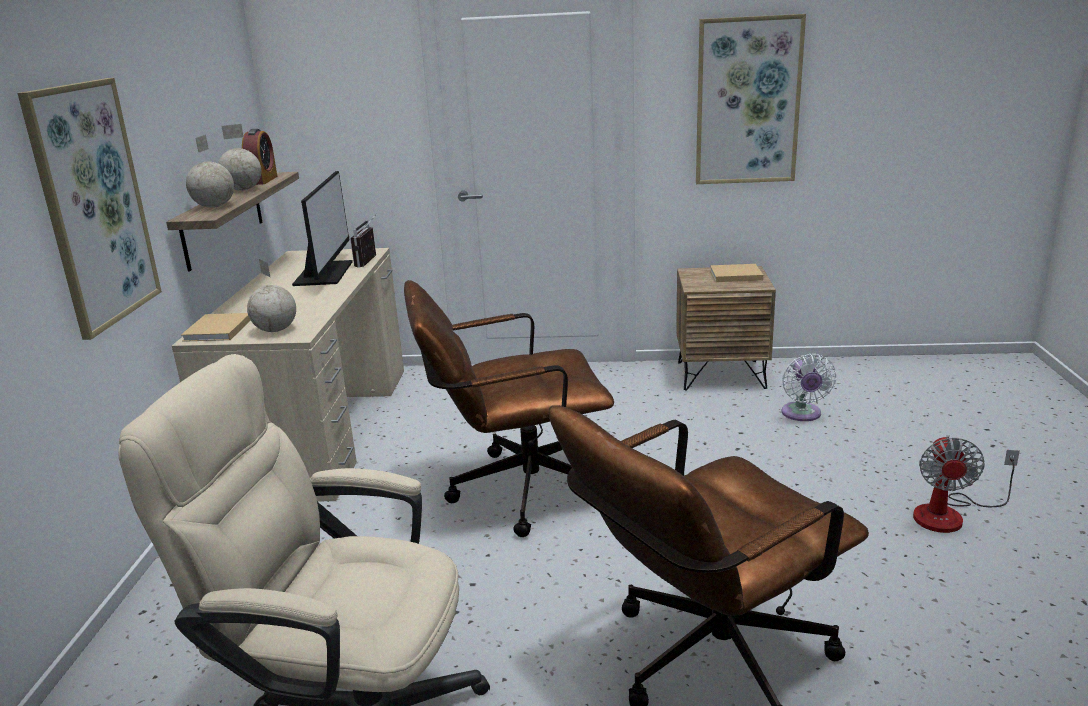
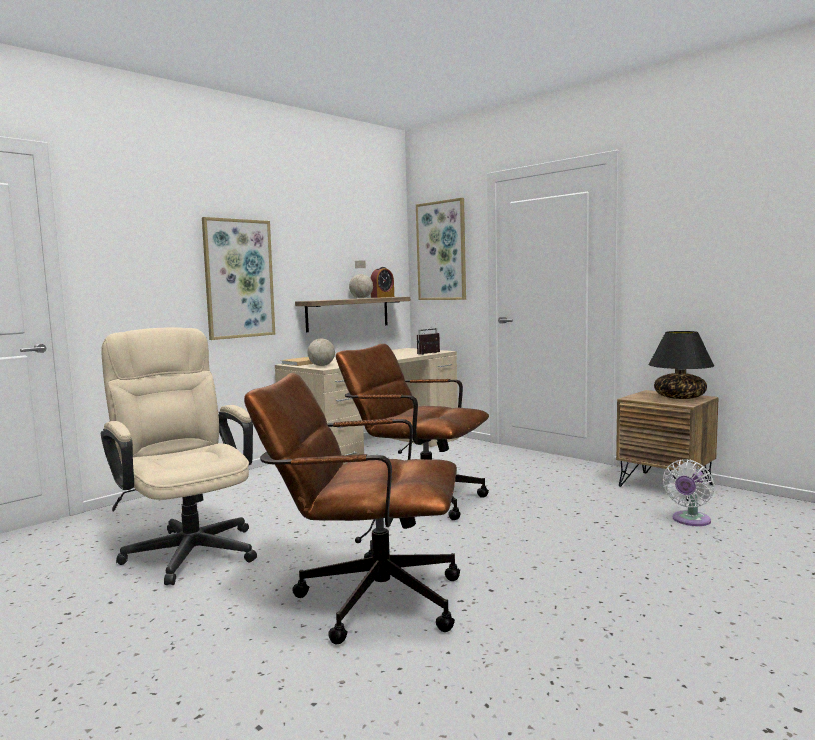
camera: 40 degrees right, 15 degrees down
globe [186,135,234,208] -> none
monitor [292,171,353,286] -> none
picture [696,14,806,184] -> picture moved to [416,198,466,300]
beige book [710,264,763,282] -> black table lamp [648,331,714,399]
fan [913,435,1020,533] -> none

